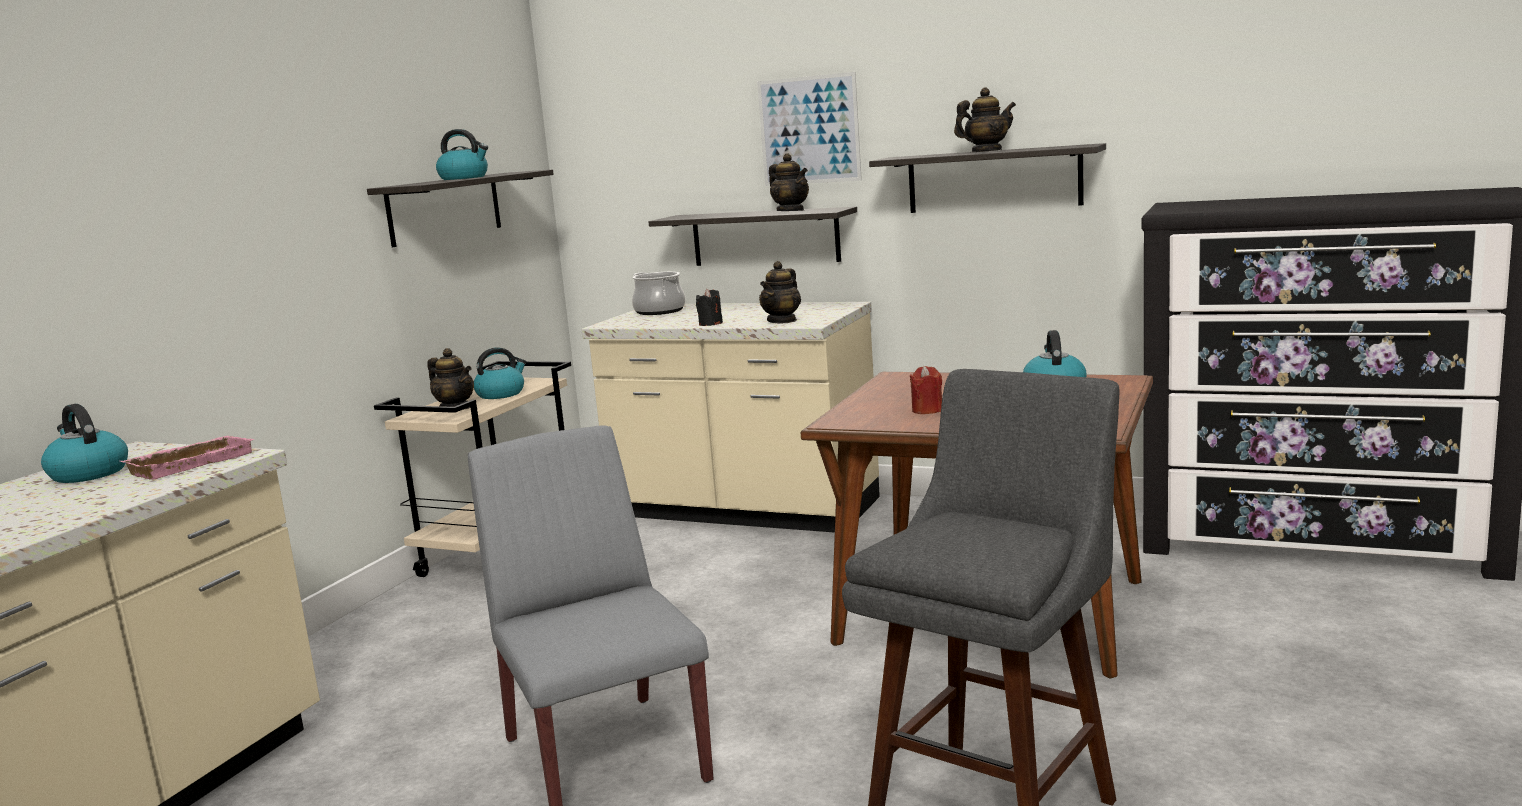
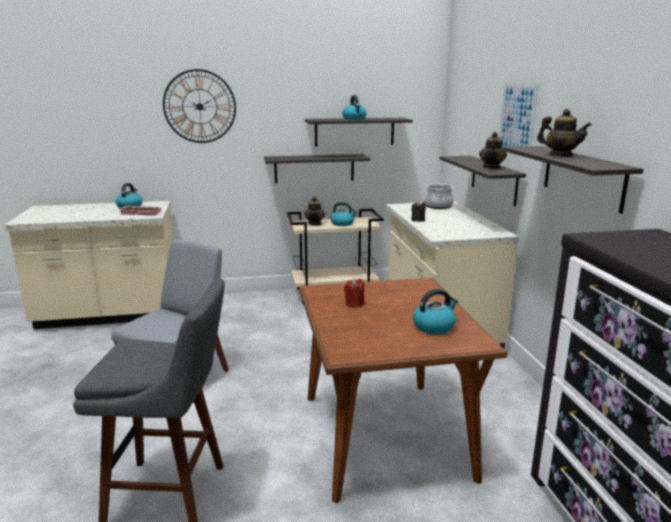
camera: 55 degrees right, 5 degrees up
teapot [759,261,801,323] -> none
none -> wall clock [163,69,236,143]
none -> shelf [264,154,370,183]

